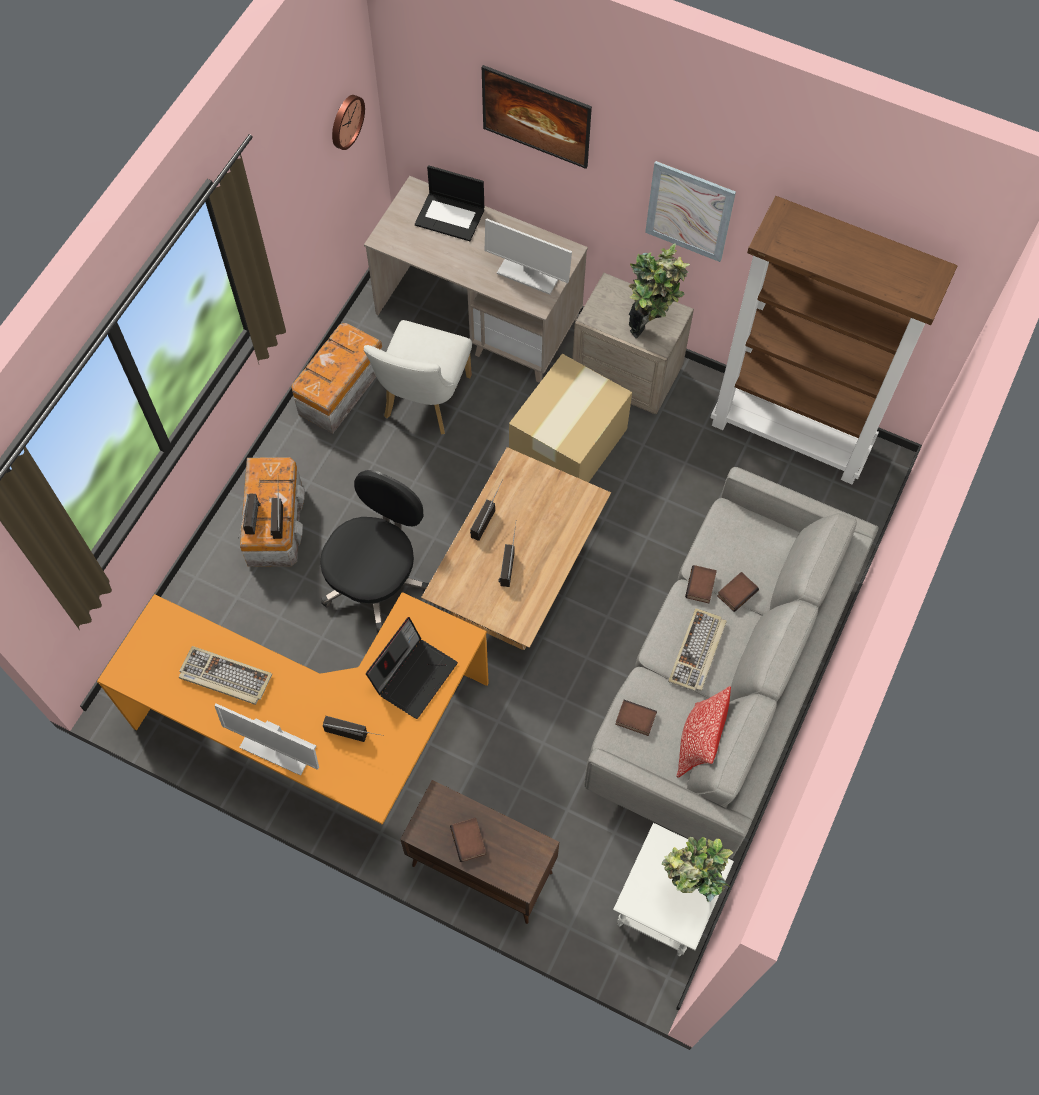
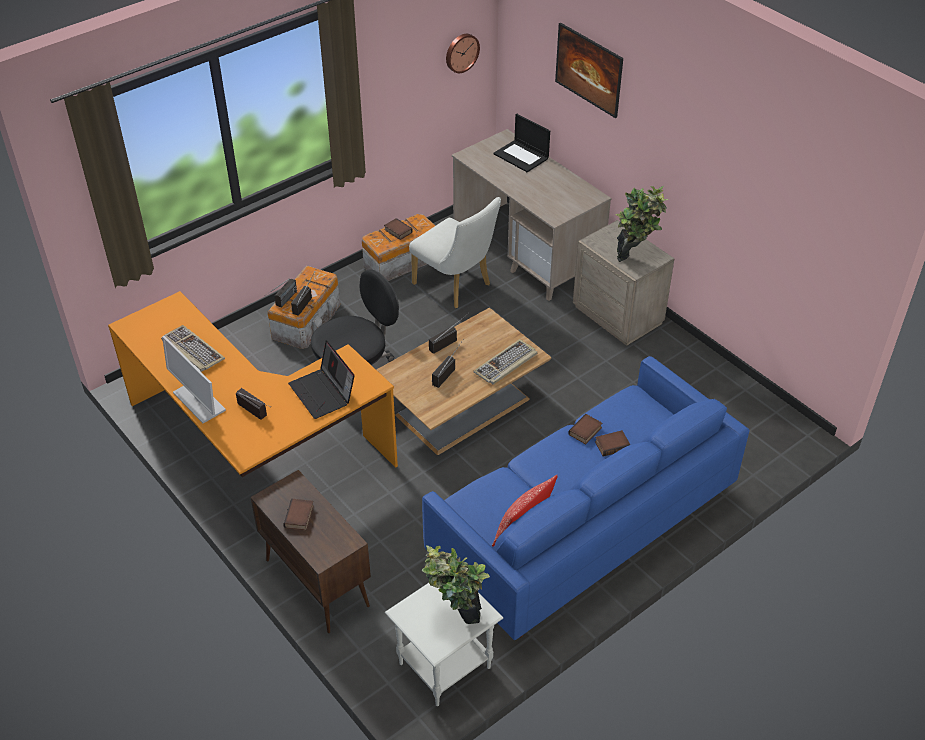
camera: 25 degrees right, 20 degrees down
white chair [364,320,472,434] -> white chair turned 90 degrees counterclockwise [409,197,501,308]
laptop [366,617,458,719] -> laptop turned 90 degrees clockwise [288,340,355,419]
monitor [485,218,572,295] -> none
cardboard box [509,354,632,483] -> none
grey sofa [584,467,879,859] -> blue sofa [422,356,749,640]
book [615,700,657,736] -> book moved to [384,218,413,240]
picture [645,161,736,262] -> none
keyboard [668,608,727,691] -> keyboard moved to [473,339,537,385]
brown bookcase [710,196,957,484] -> none

